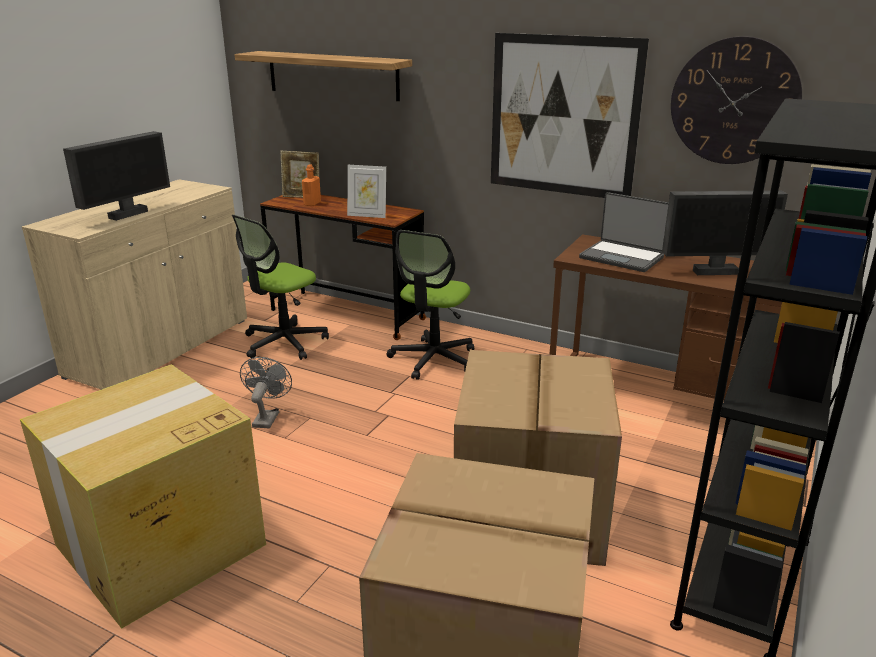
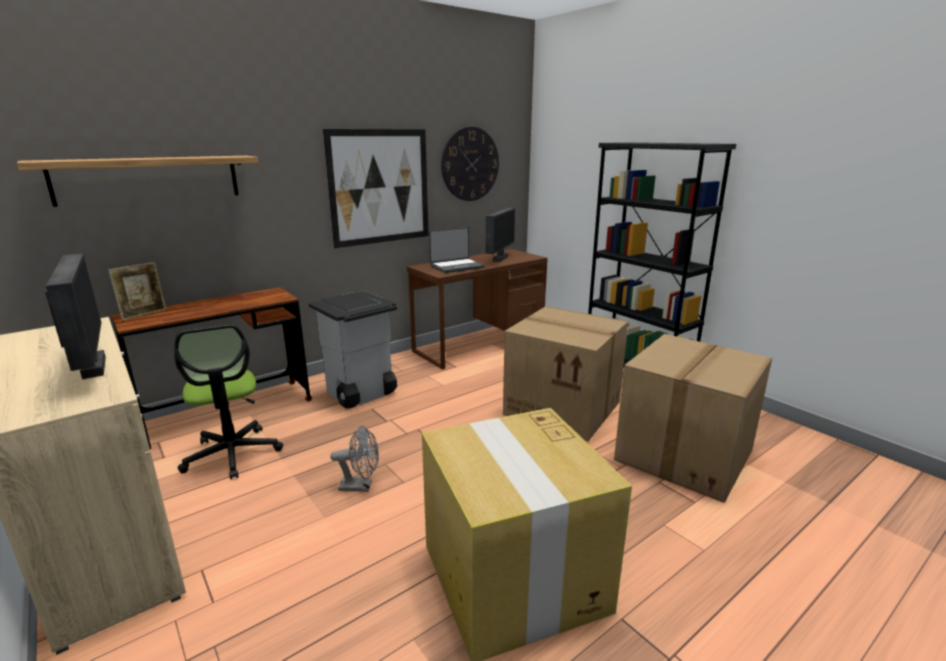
camera: 65 degrees left, 5 degrees down
grey fan [240,357,292,428] -> grey fan turned 150 degrees clockwise [330,426,379,492]
orange bottle [302,164,321,206] -> none
picture frame [347,165,386,218] -> none
office chair [387,230,474,380] -> grey trash can [309,291,397,408]

